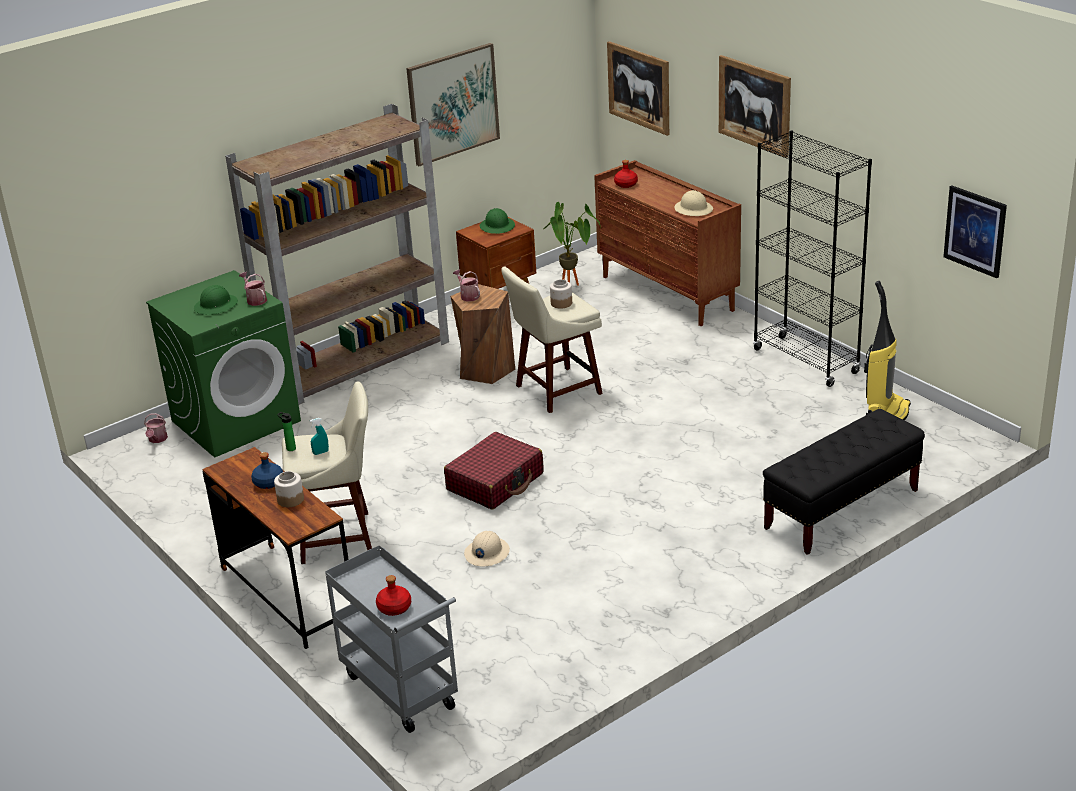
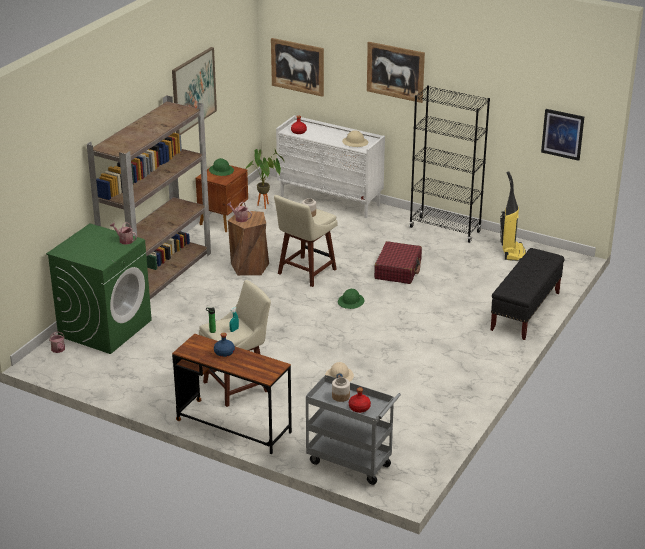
camera: 25 degrees left, 0 degrees up
green hard hat [194,285,238,315] -> green hard hat moved to [338,289,365,309]
jar [274,471,304,507] -> jar moved to [332,377,350,402]
red suitcase [444,432,544,510] -> red suitcase moved to [374,241,422,284]
brown cabinet [594,160,741,326] -> white cabinet [276,115,385,218]

